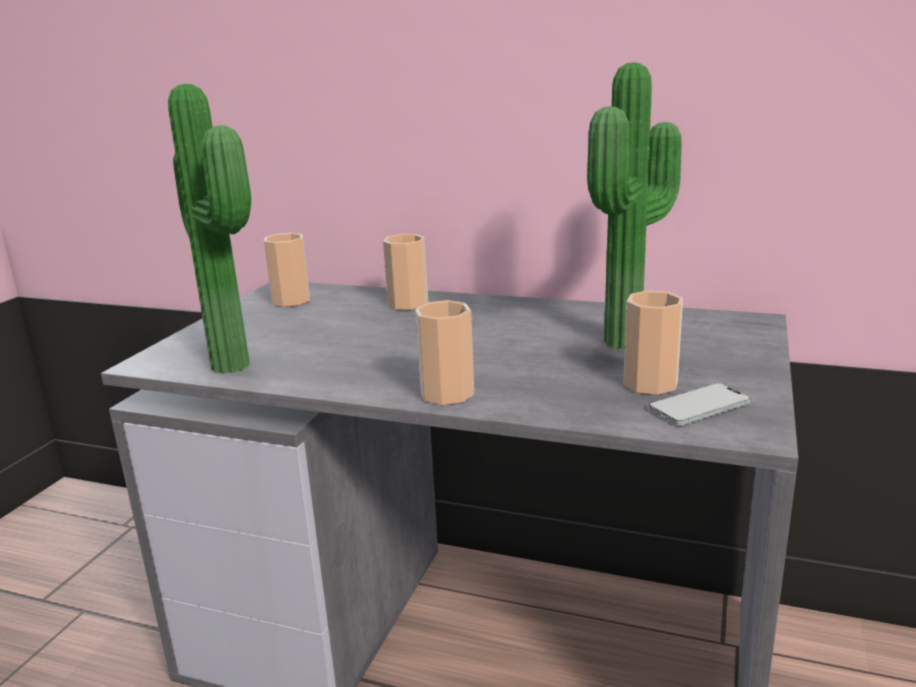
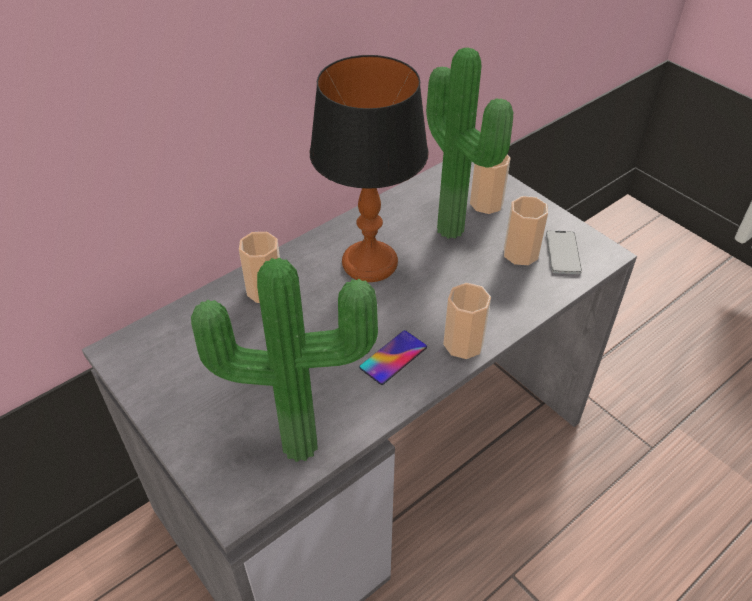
camera: 60 degrees left, 25 degrees up
cup [264,233,310,307] -> cup moved to [470,154,511,214]
none -> table lamp [310,55,429,282]
none -> phone [359,330,427,385]

